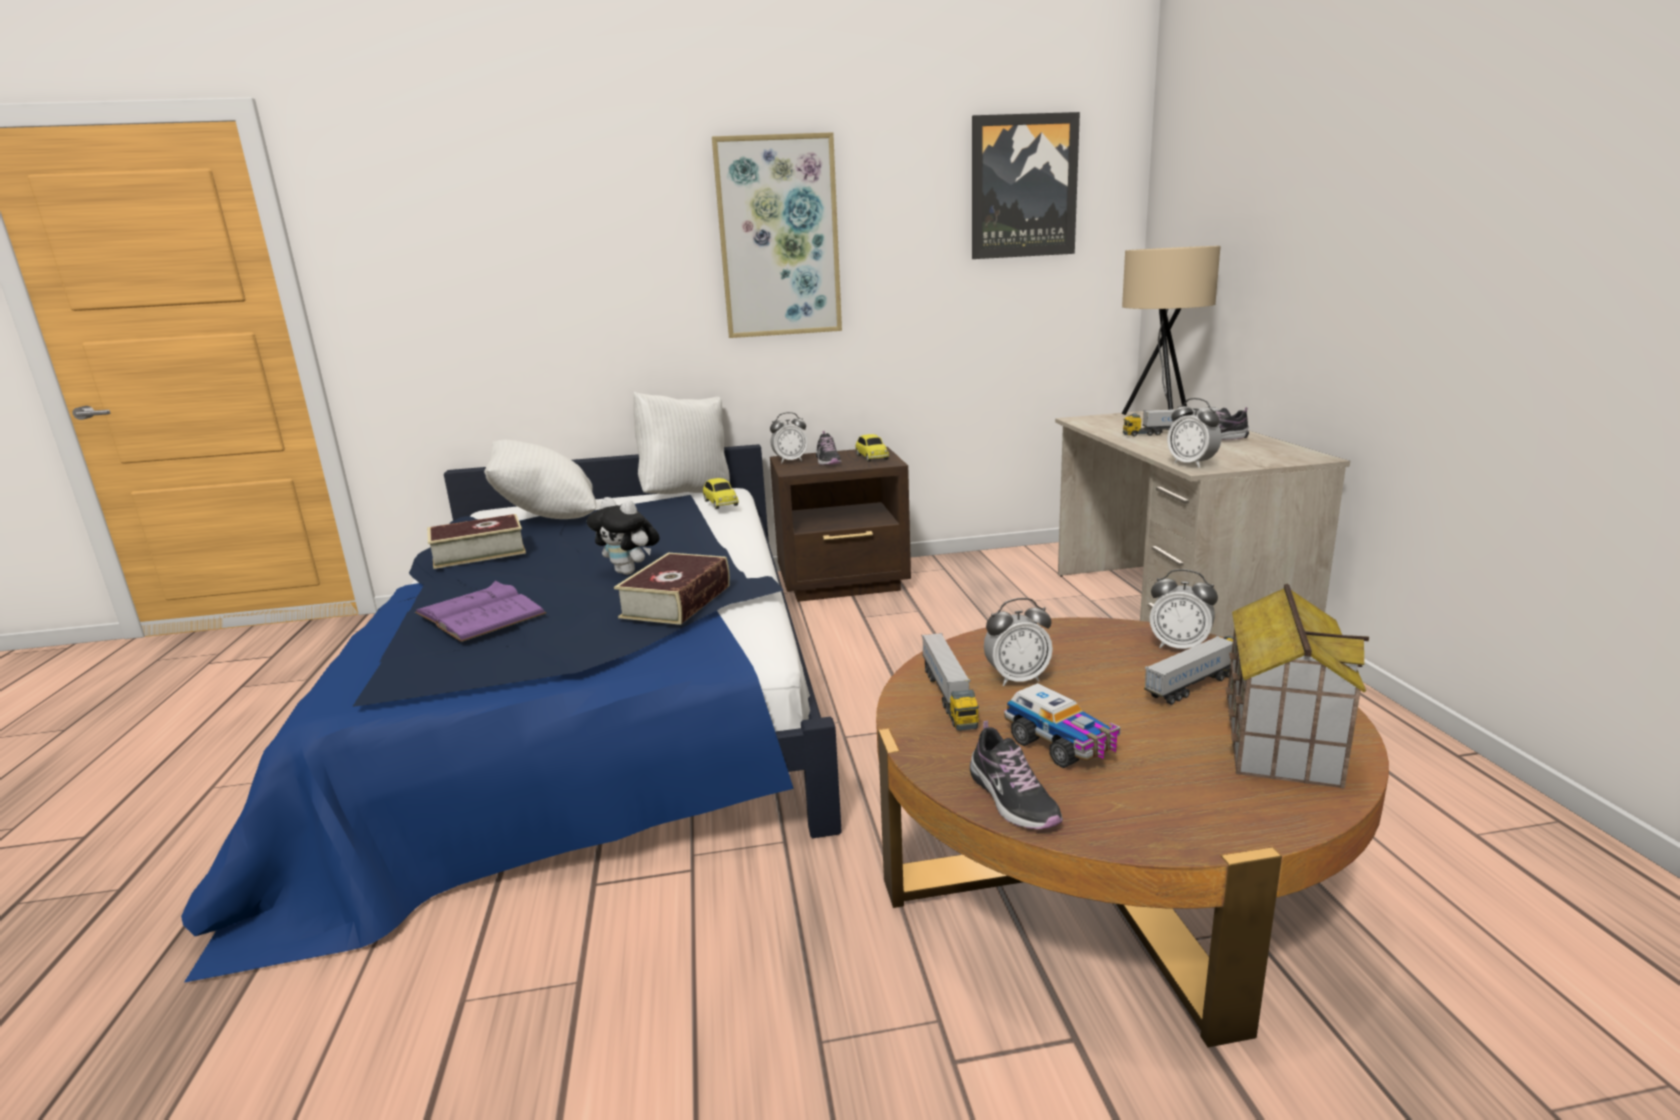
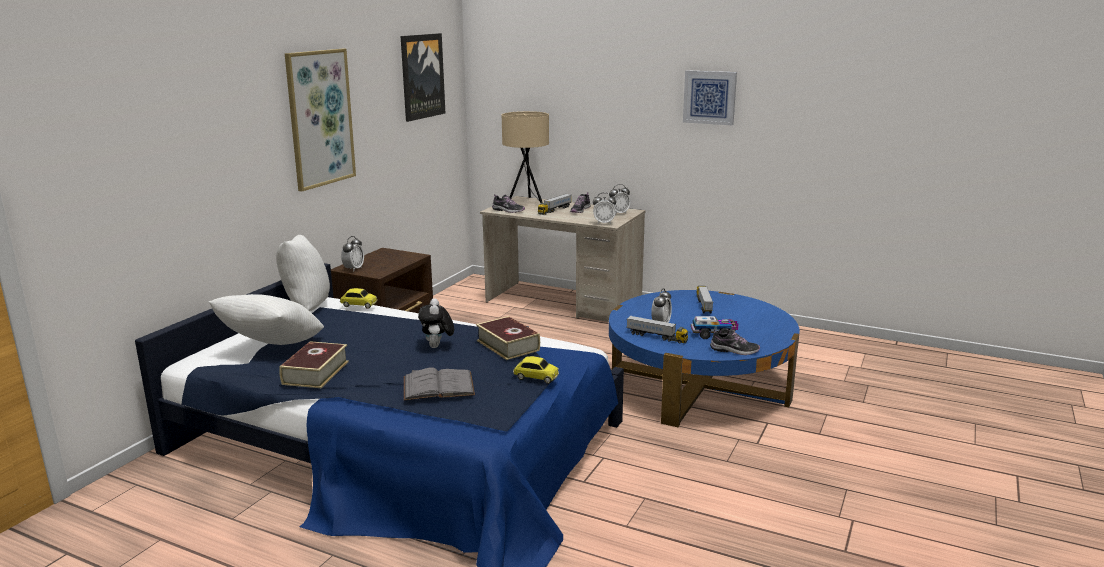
camera: 55 degrees left, 0 degrees up
purple book [415,581,546,642] -> grey book [404,367,475,400]
plush toy [587,497,660,575] -> plush toy turned 105 degrees clockwise [418,298,454,348]
shoe [816,431,842,465] -> shoe moved to [492,194,525,213]
toy car [856,434,889,462] -> toy car moved to [513,356,559,384]
brown coffee table [876,617,1389,1047] -> blue coffee table [609,290,800,427]
alarm clock [1150,569,1218,649] -> alarm clock moved to [609,184,631,215]
toy house [1226,584,1369,789] -> none
none -> picture [683,70,737,125]

